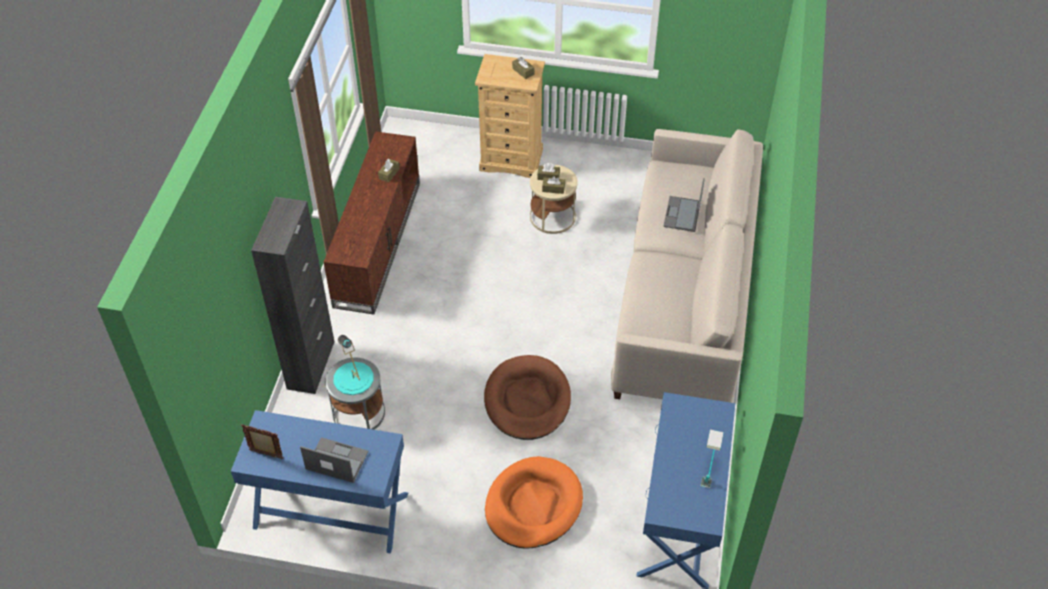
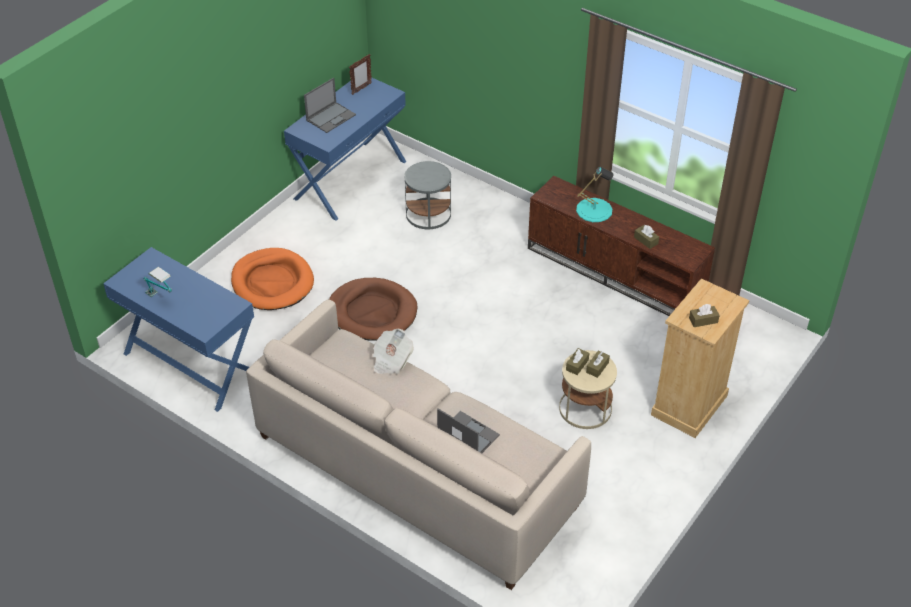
camera: 115 degrees right, 5 degrees down
black cabinet [251,197,335,394] -> none
turquoise table lamp [333,335,374,395] -> turquoise table lamp moved to [576,167,613,222]
none -> newspaper [372,329,414,374]

